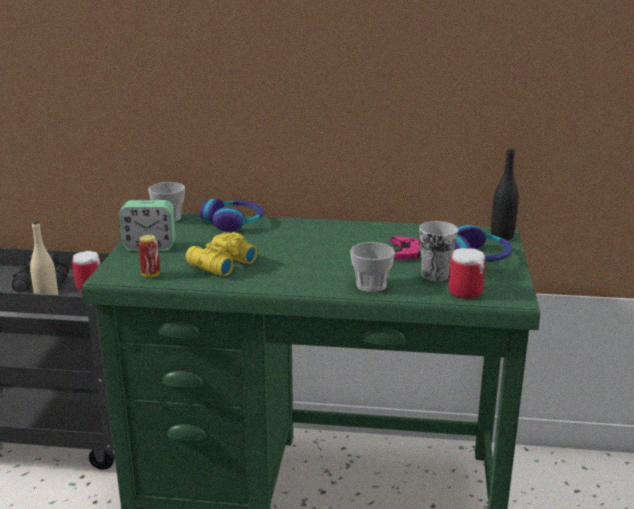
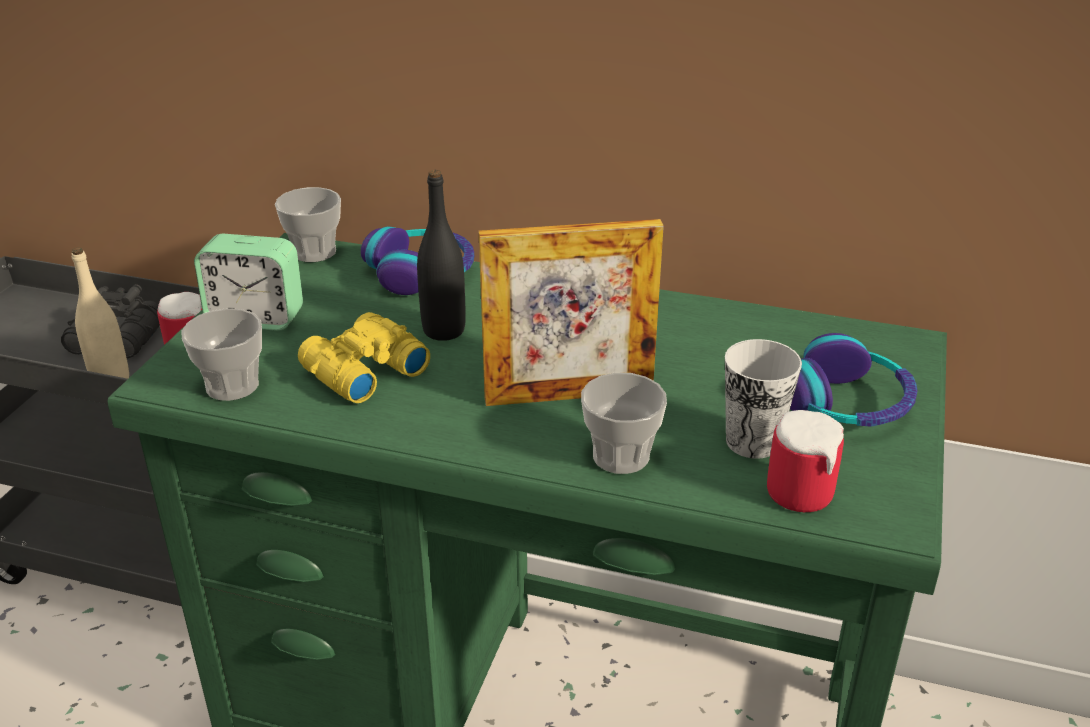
camera: 10 degrees right, 10 degrees up
can [138,235,160,277] -> cup [181,308,262,401]
pink game controller [390,236,421,260] -> none
black bottle [491,147,518,240] -> black bottle moved to [417,170,466,341]
none -> picture frame [479,219,664,406]

